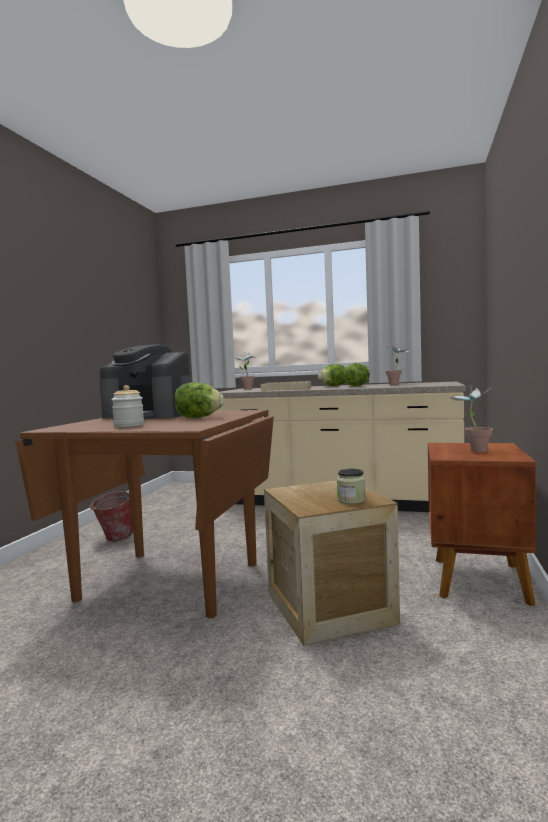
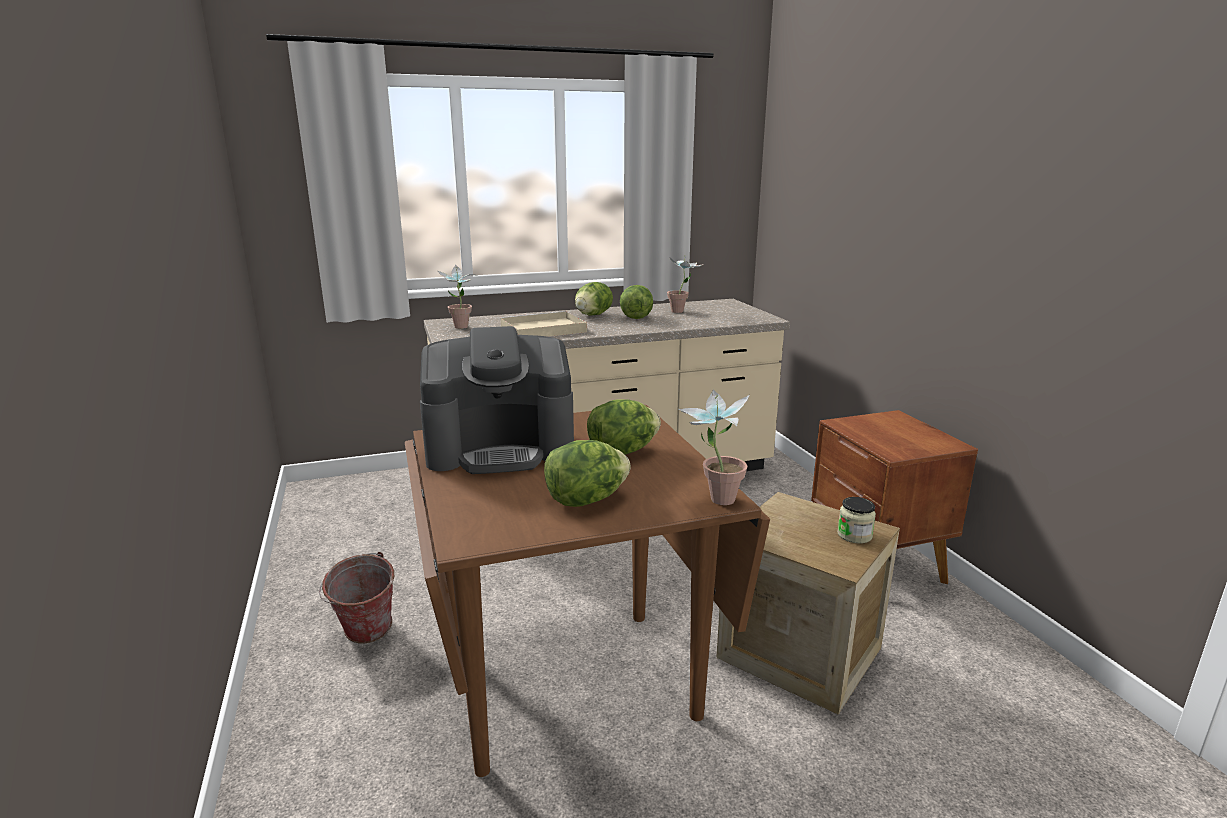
camera: 35 degrees left, 15 degrees up
jar [112,385,144,427] -> lettuce [544,440,631,507]
potted plant [450,386,493,452] -> potted plant moved to [679,390,750,505]

